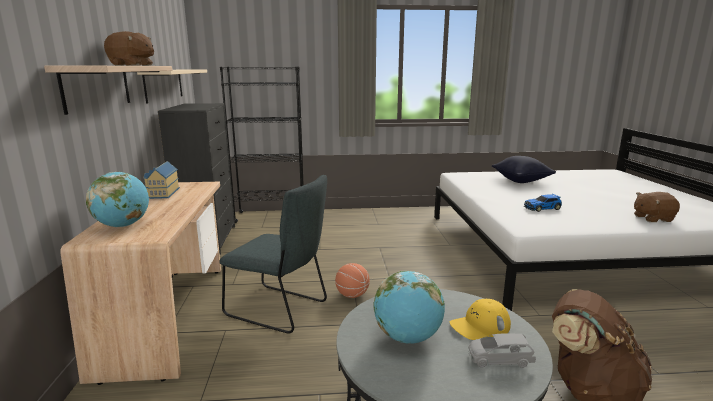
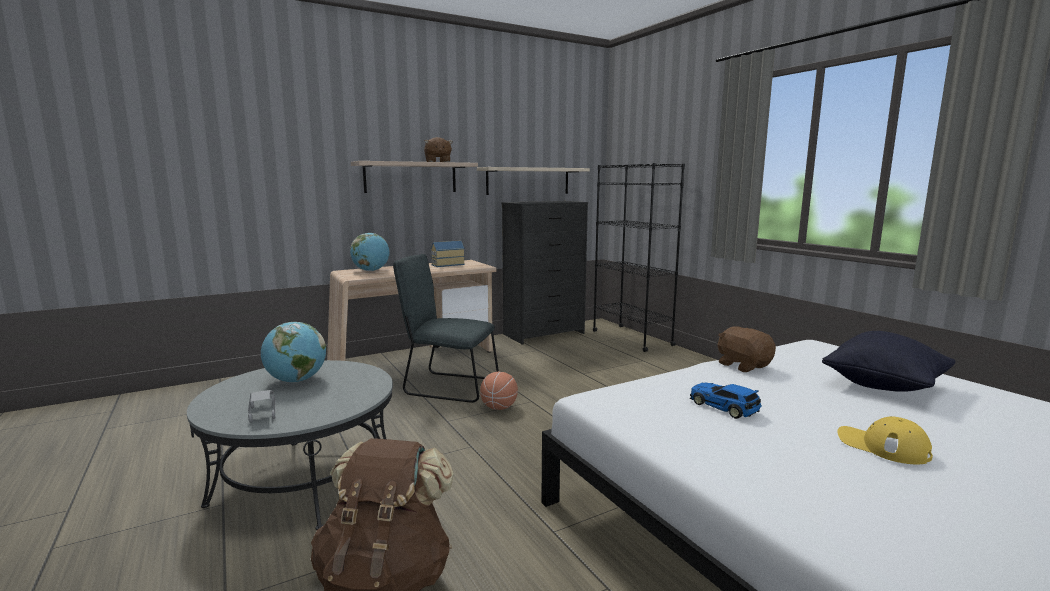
camera: 65 degrees right, 5 degrees down
grey chair [219,175,327,334] -> grey chair turned 105 degrees clockwise [393,254,499,403]
yellow cap [450,299,511,340] -> yellow cap moved to [837,416,933,464]
brown plush toy [634,192,680,222] -> brown plush toy moved to [717,326,776,372]

